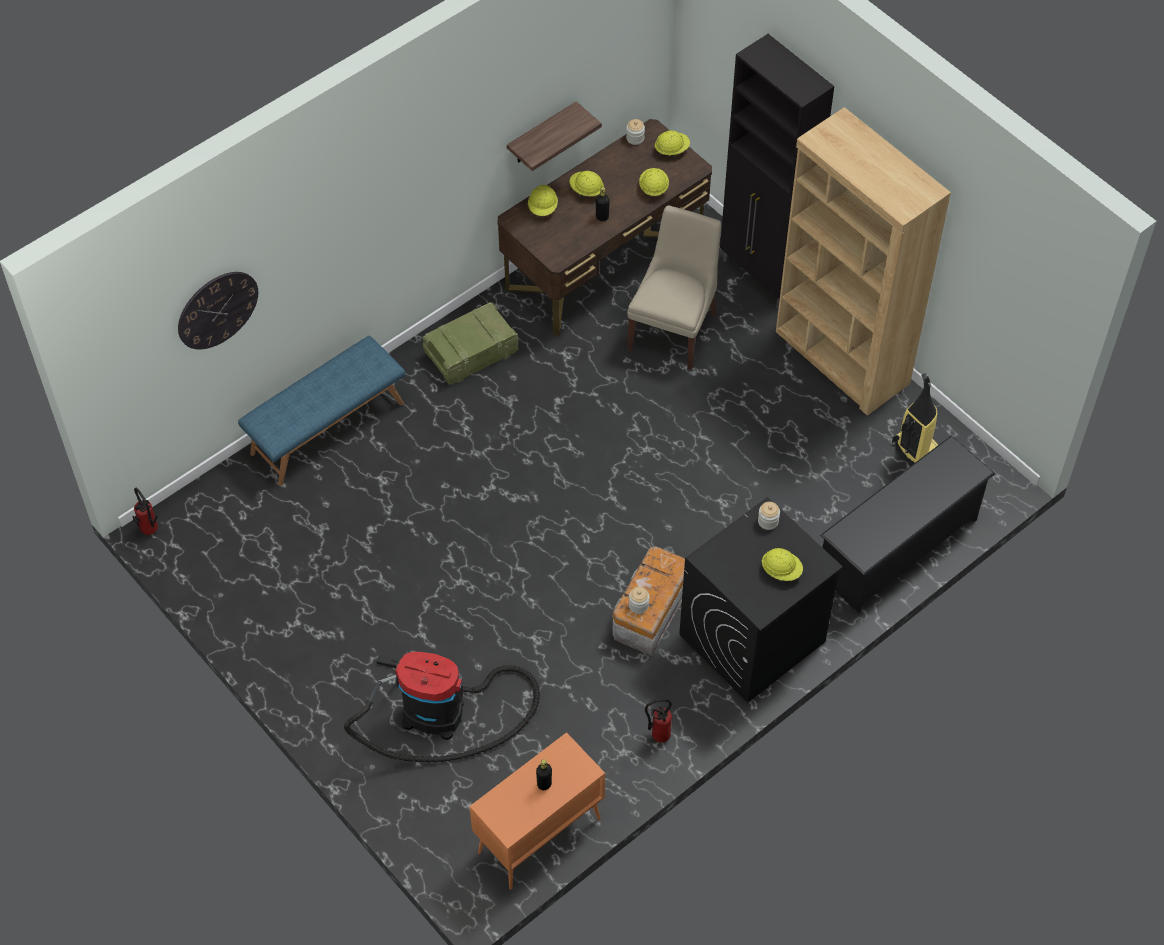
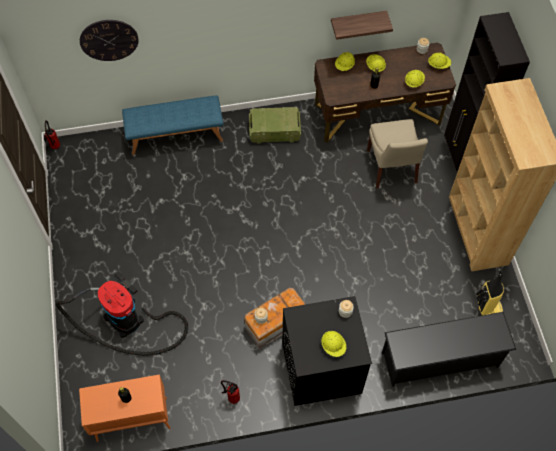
camera: 30 degrees right, 5 degrees up
beige chair [627,205,721,370] -> beige chair turned 120 degrees clockwise [367,119,428,188]

